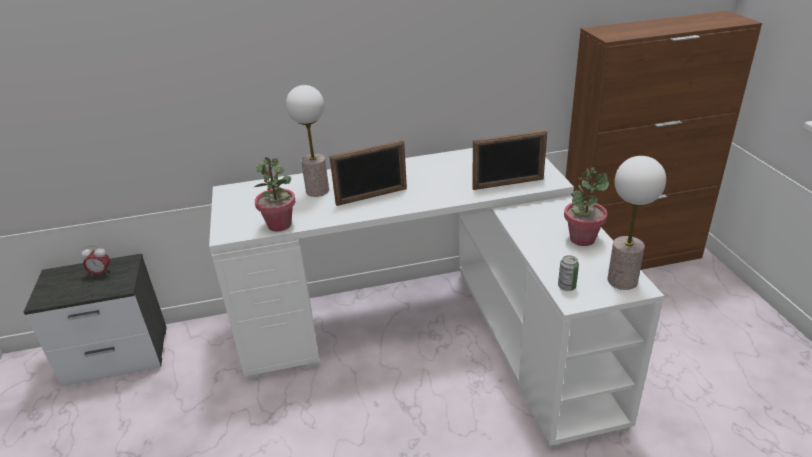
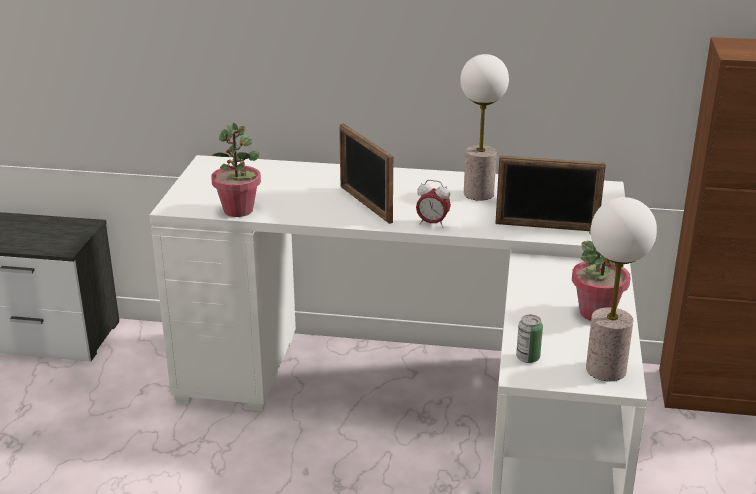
camera: 20 degrees right, 5 degrees down
alarm clock [81,246,110,277] -> alarm clock moved to [416,180,451,228]
table lamp [286,85,329,197] -> table lamp moved to [460,54,509,201]
picture frame [329,140,407,206] -> picture frame turned 60 degrees clockwise [339,123,393,224]

